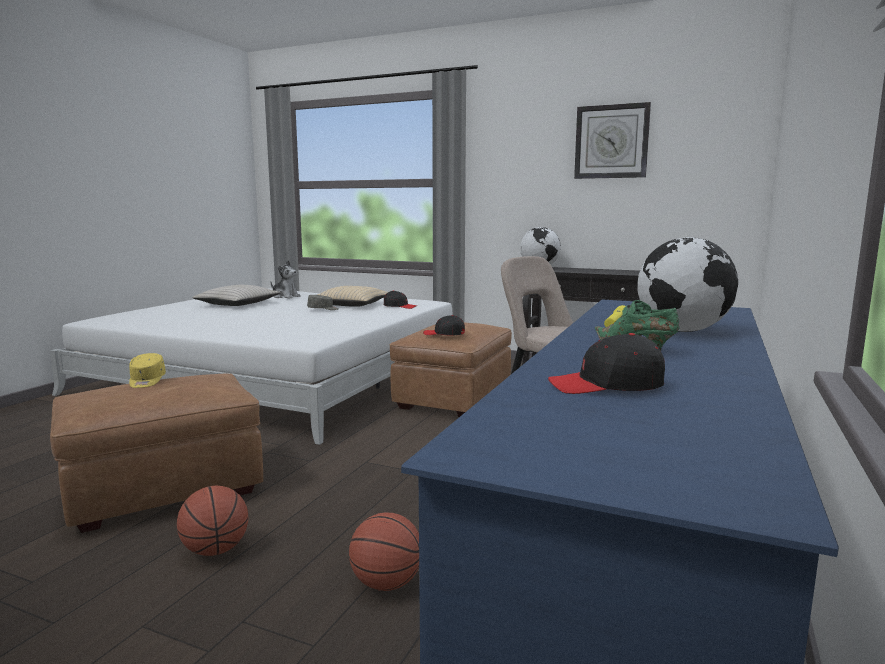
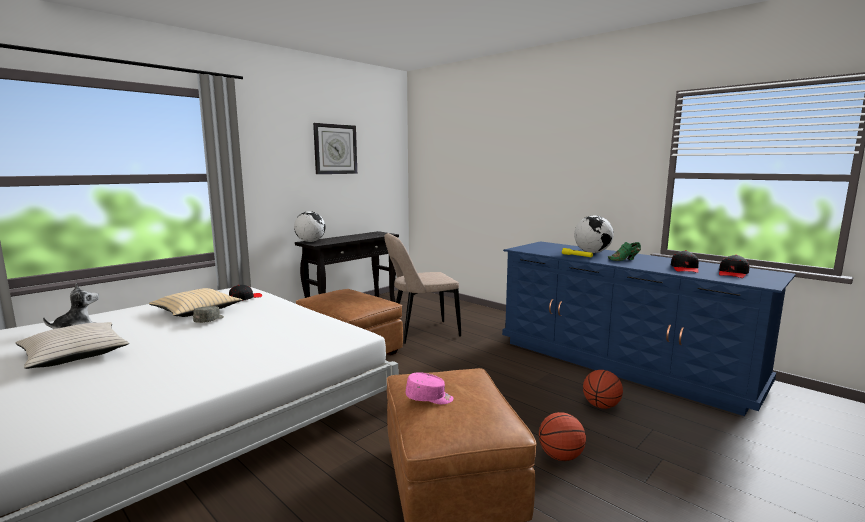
camera: 70 degrees left, 0 degrees up
yellow cap [129,353,166,388] -> pink cap [406,372,454,404]
black cap [423,315,465,335] -> black cap moved to [719,255,749,278]

